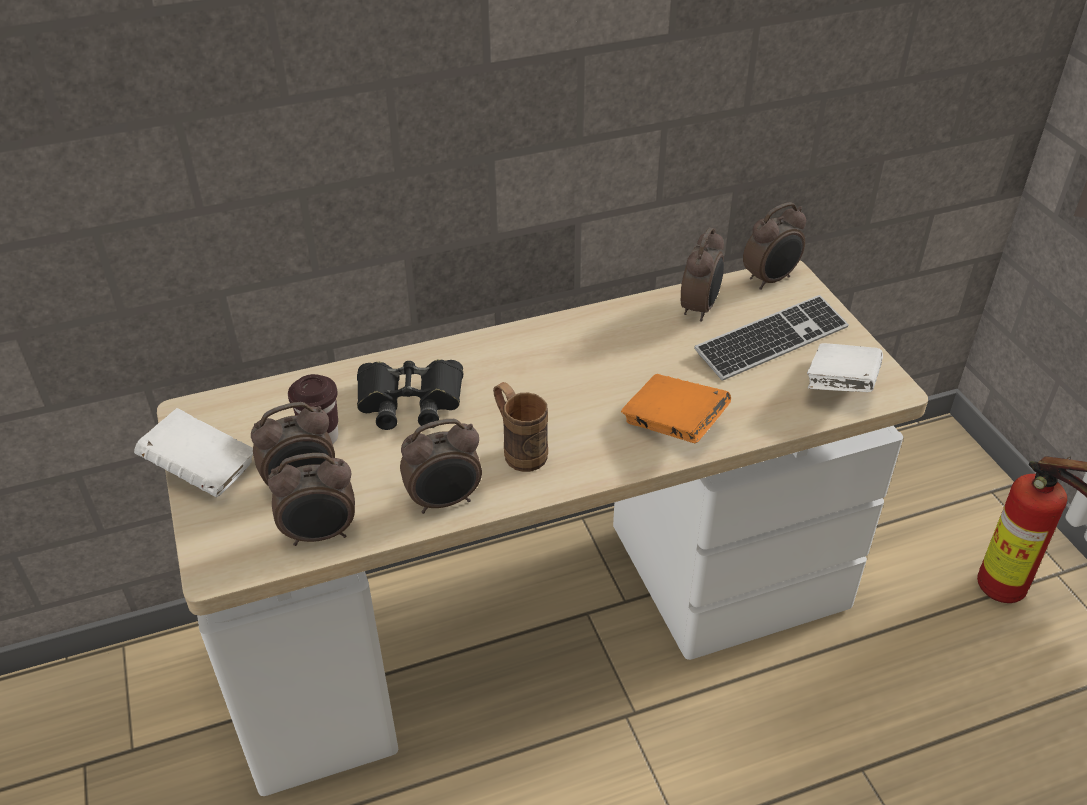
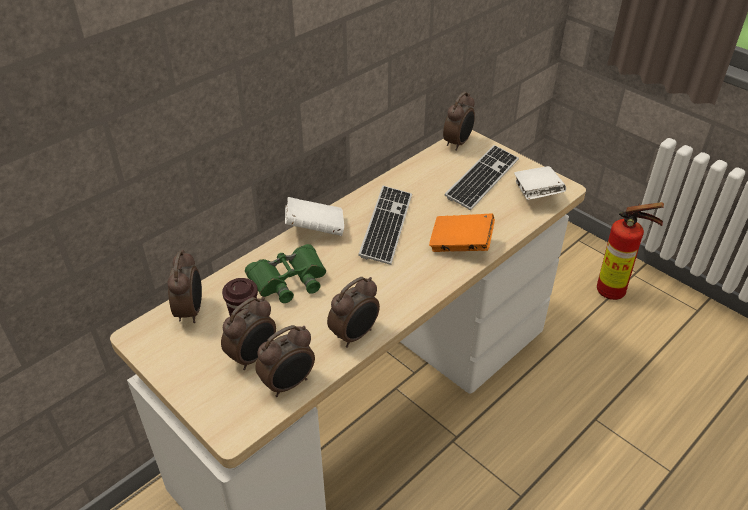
camera: 25 degrees left, 0 degrees up
white book [134,408,253,498] -> white book moved to [285,197,344,236]
black binoculars [357,359,463,430] -> green binoculars [245,244,326,303]
brown mug [493,382,548,472] -> none
alarm clock [681,227,724,321] -> alarm clock moved to [167,250,202,323]
none -> keyboard [358,186,412,265]

